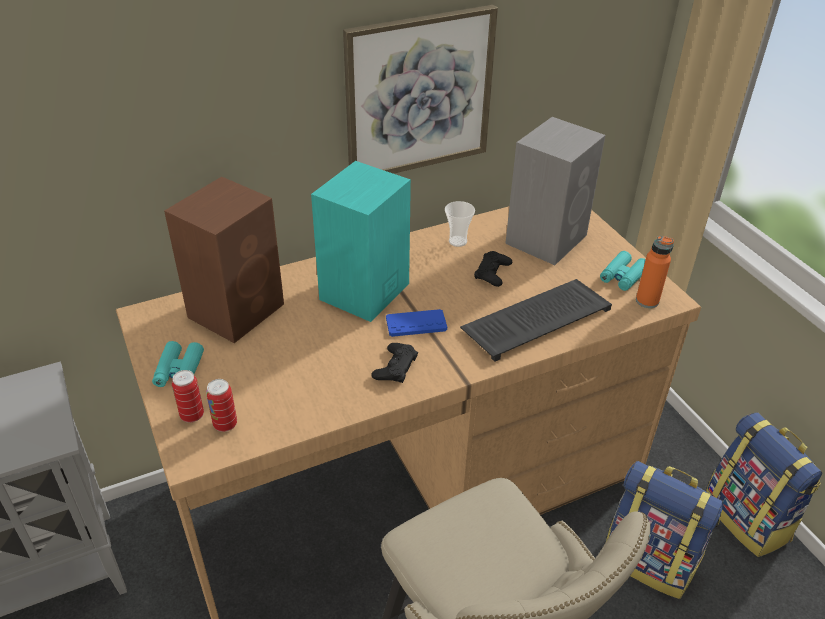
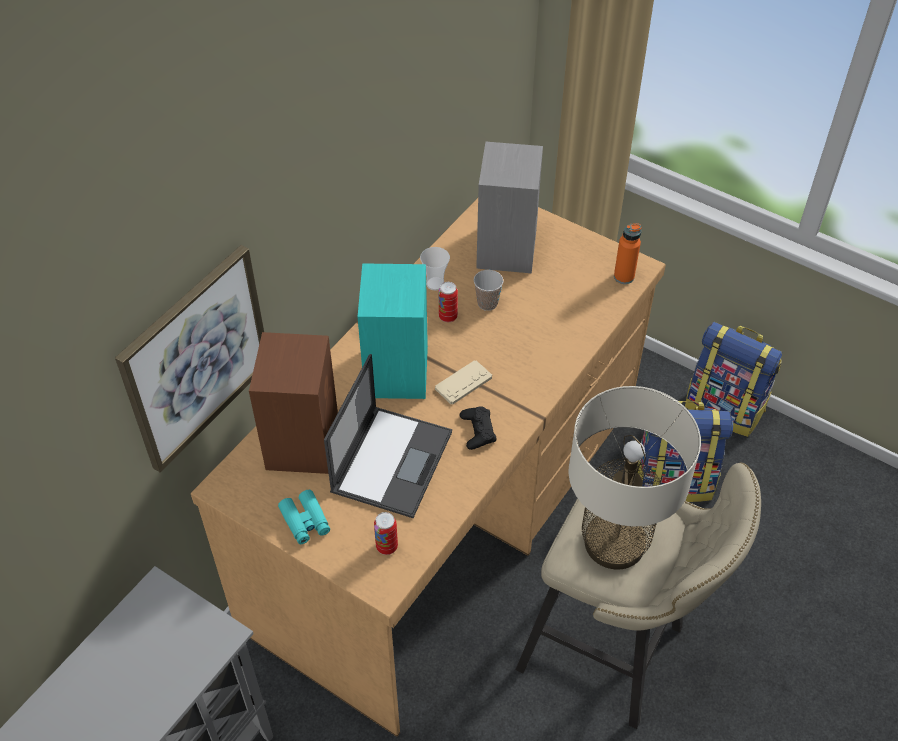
camera: 30 degrees left, 10 degrees up
can [172,370,204,423] -> can moved to [439,282,458,322]
picture [343,5,498,174] -> picture moved to [115,245,264,472]
blue game controller [386,309,447,337] -> beige game controller [435,360,492,404]
keyboard [460,279,612,362] -> none
black game controller [474,251,512,287] -> cup [474,270,503,311]
turquoise binoculars [600,251,646,291] -> none
none -> laptop [324,354,452,518]
none -> table lamp [568,386,701,570]

